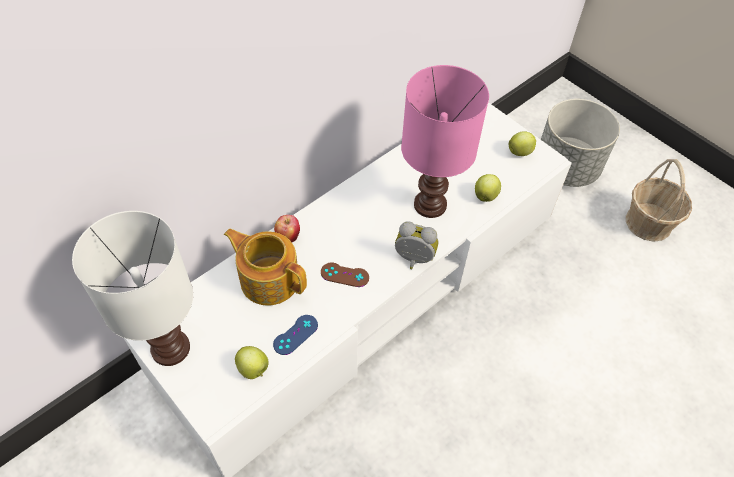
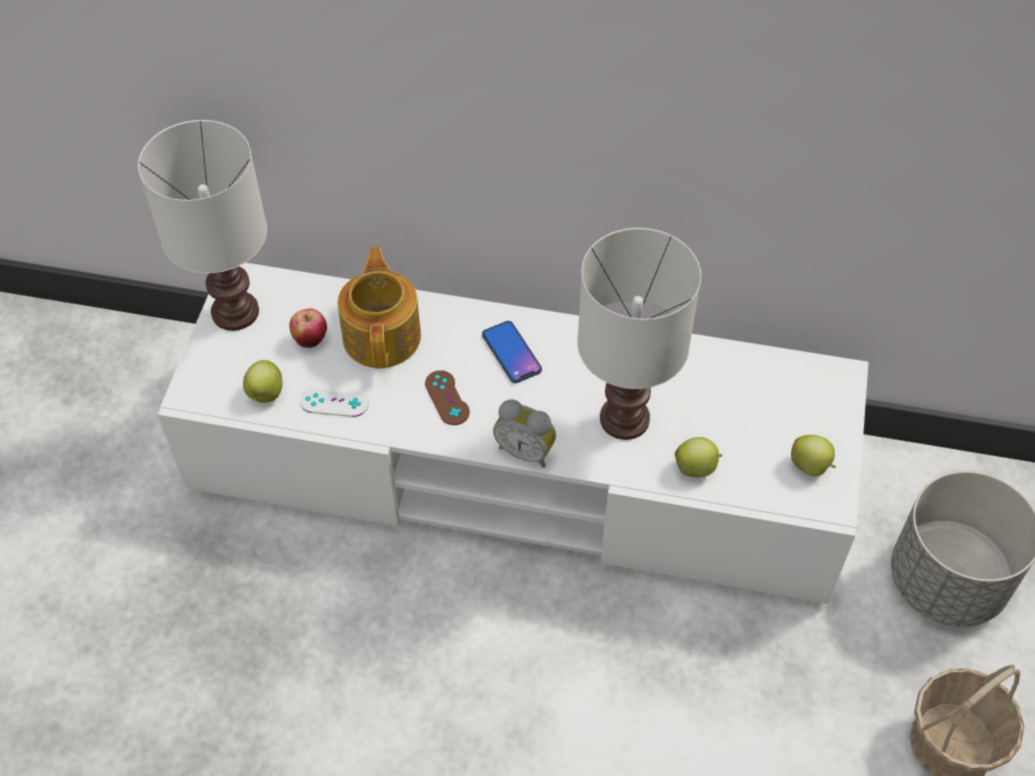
camera: 55 degrees right, 0 degrees up
blue game controller [273,315,318,355] -> white game controller [300,387,369,417]
apple [274,215,300,242] -> apple moved to [289,308,327,348]
alarm clock [395,221,438,269] -> alarm clock turned 135 degrees clockwise [493,400,556,468]
pink table lamp [401,65,489,218] -> white table lamp [577,228,701,440]
none -> phone [482,321,542,383]

